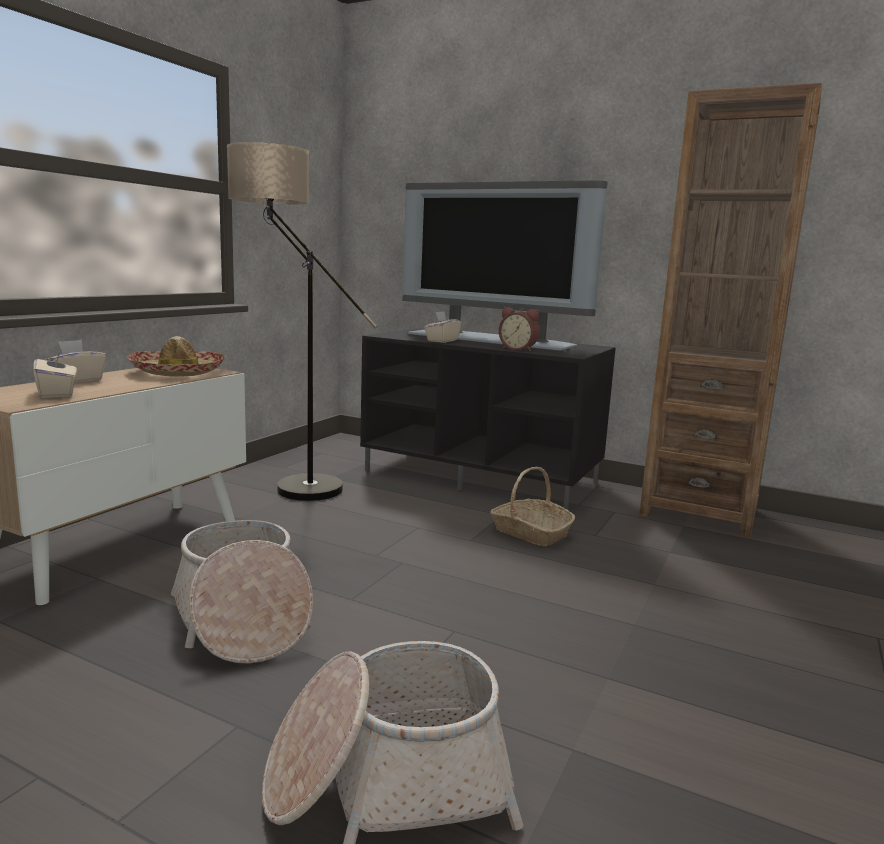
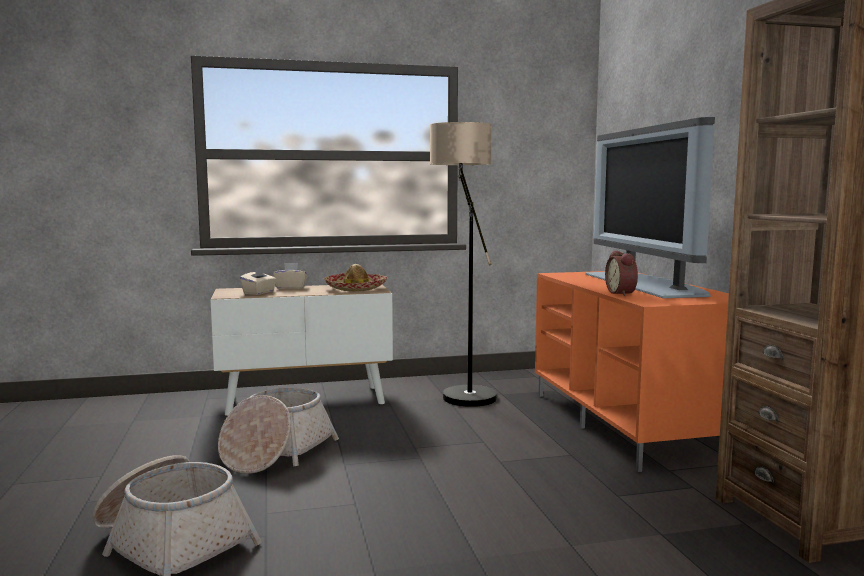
camera: 50 degrees right, 5 degrees down
black tv stand [360,328,616,510] -> orange tv stand [535,271,729,472]
beige tissue box [424,311,461,343] -> none
basket [490,467,575,547] -> none

